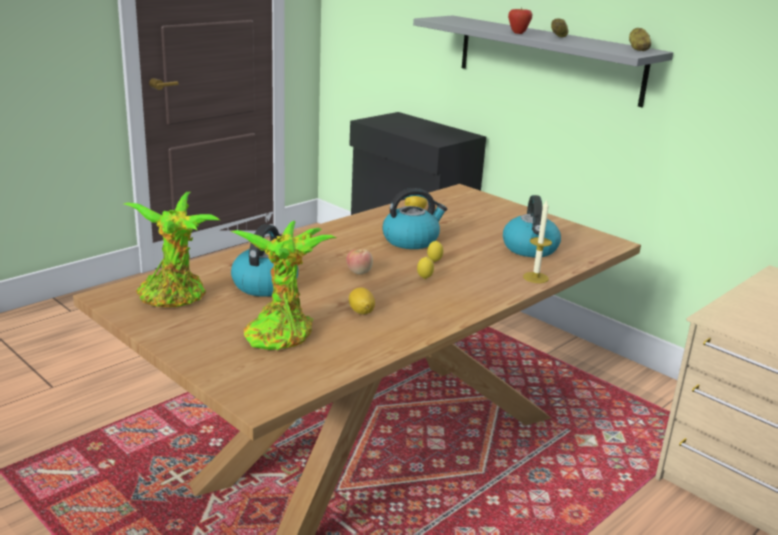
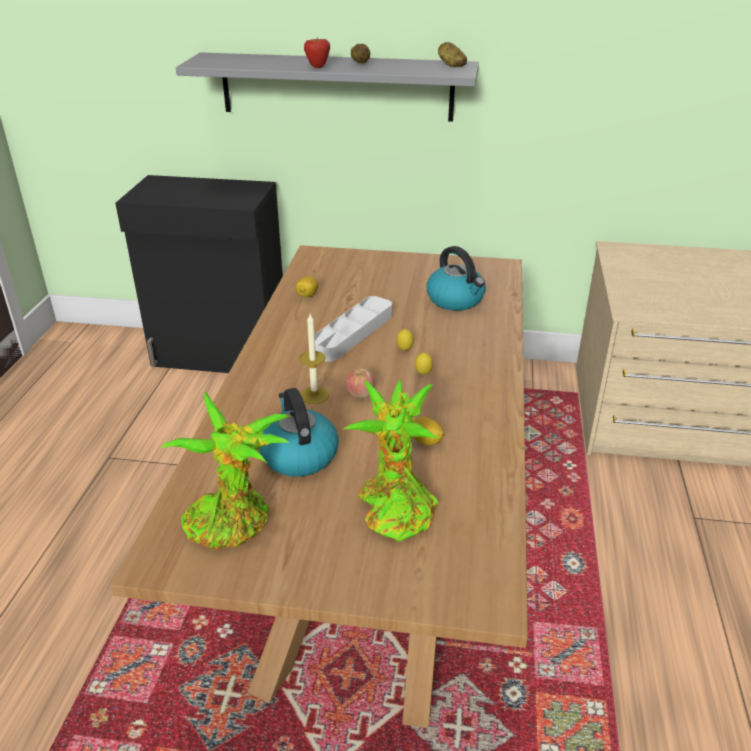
camera: 35 degrees left, 10 degrees up
kettle [382,188,447,249] -> grey tray [315,296,392,362]
candle [523,199,552,283] -> candle moved to [300,314,329,404]

